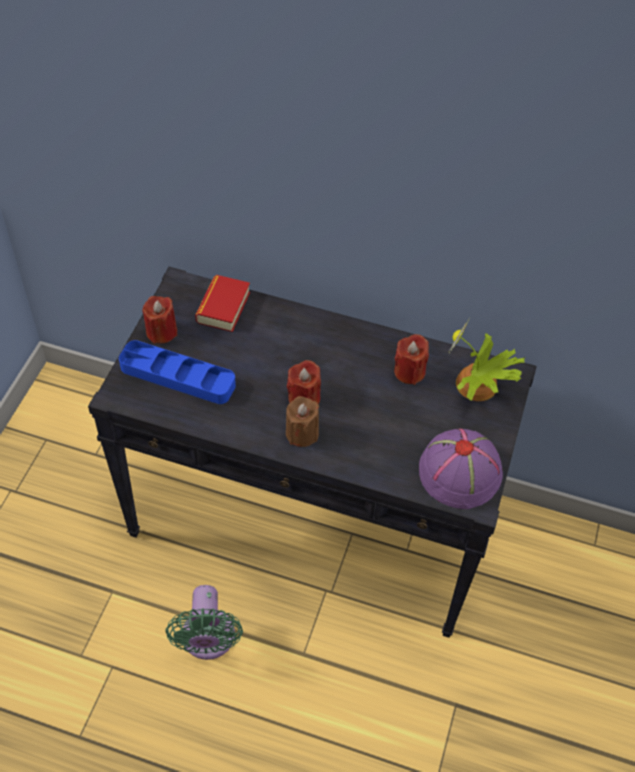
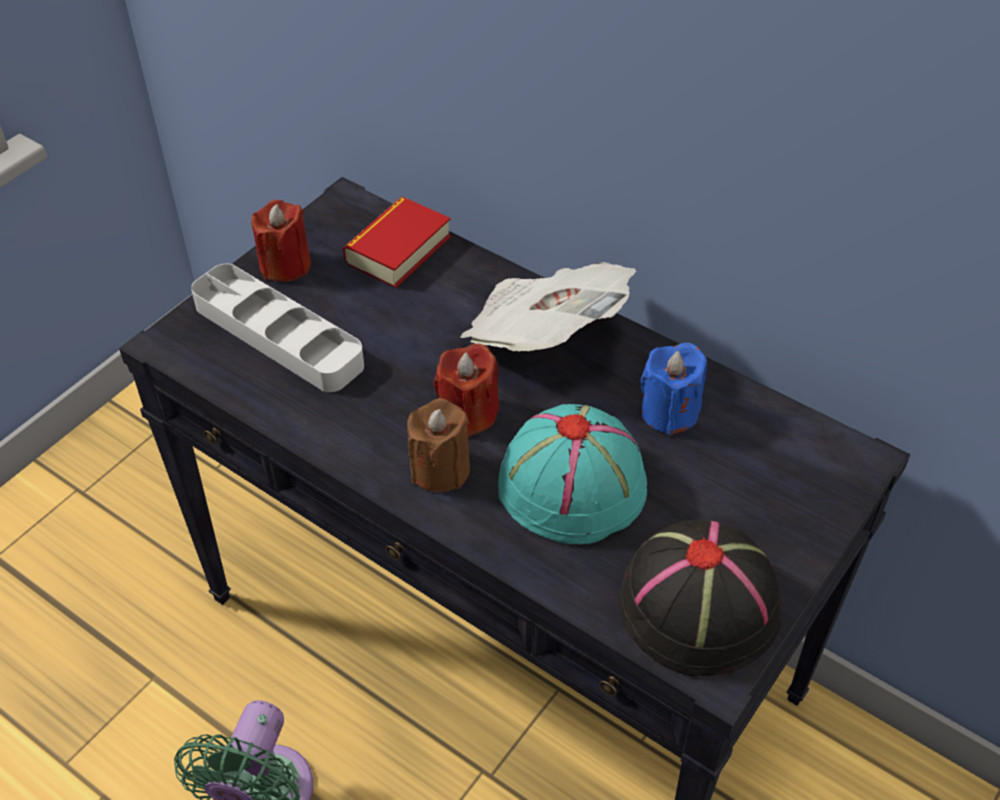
camera: 20 degrees right, 5 degrees down
blue tray [119,340,236,404] -> grey tray [191,263,364,392]
red candle [394,334,429,385] -> blue candle [641,343,707,436]
purple hat [419,428,503,509] -> black hat [619,520,781,676]
potted plant [448,320,526,401] -> none
none -> newspaper [460,262,636,352]
none -> turquoise hat [498,404,647,544]

